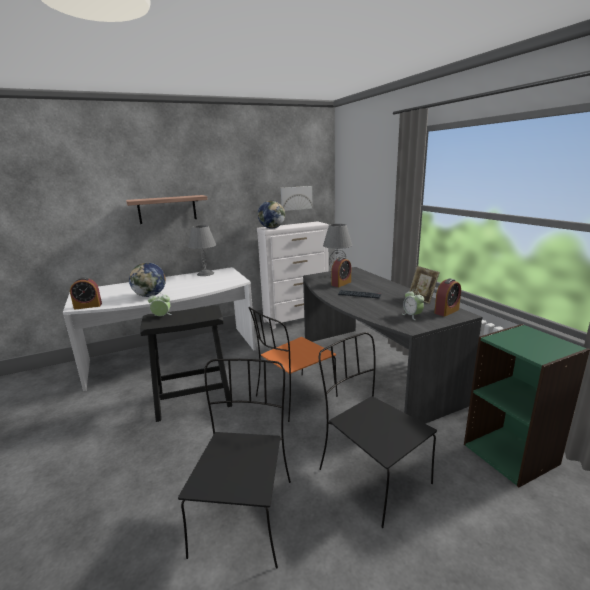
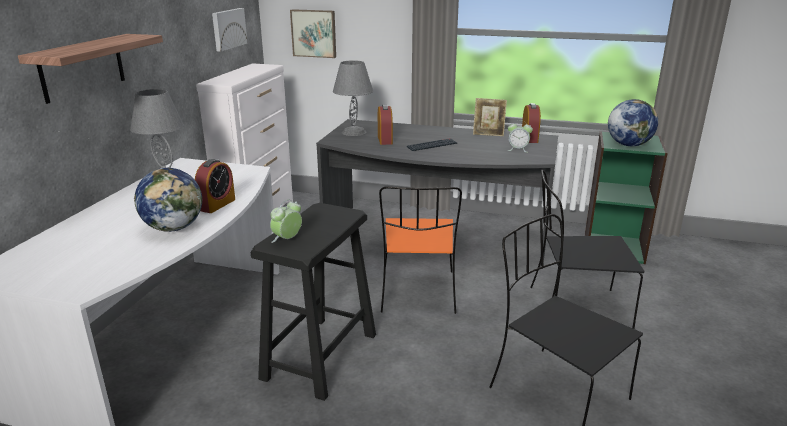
camera: 50 degrees left, 5 degrees up
alarm clock [70,277,102,310] -> alarm clock moved to [195,159,235,213]
globe [258,200,285,228] -> globe moved to [608,99,658,146]
none -> picture [290,9,336,58]

